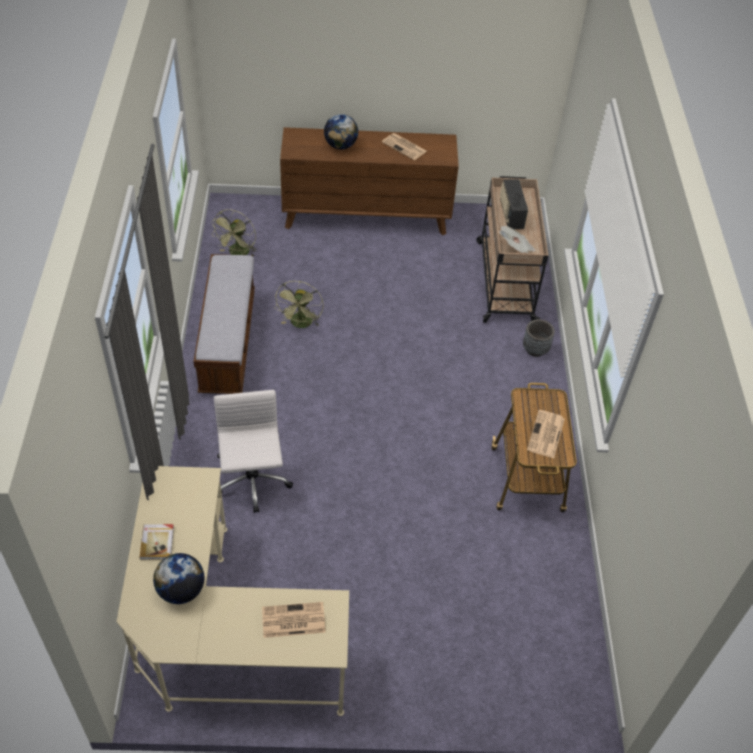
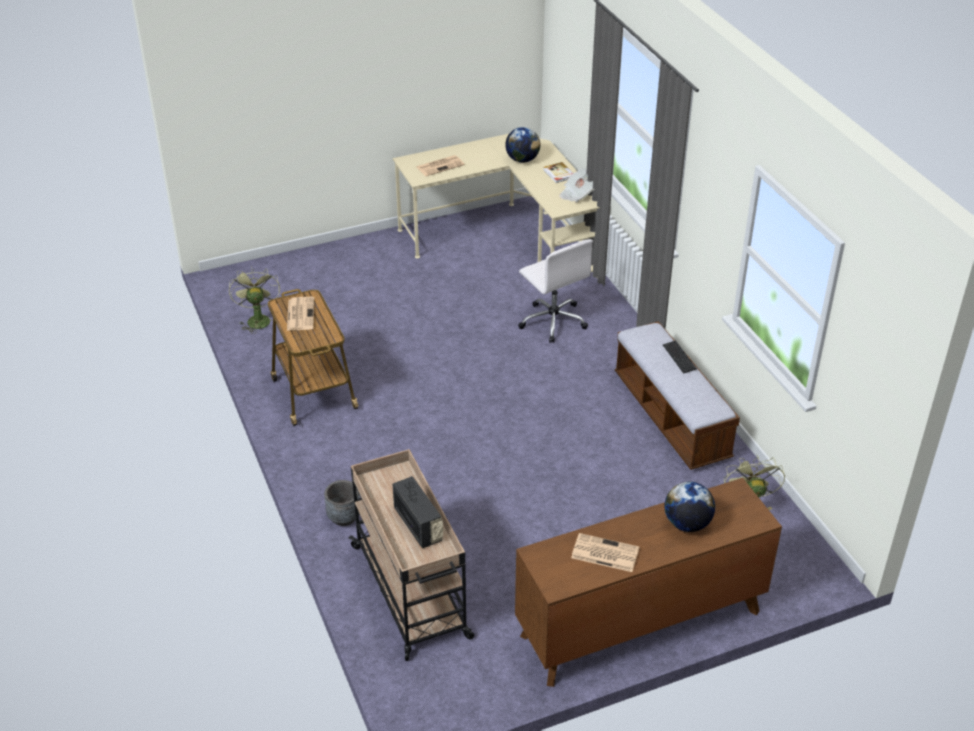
camera: 160 degrees right, 10 degrees down
green fan [275,281,324,328] -> green fan moved to [229,267,280,334]
newspaper [499,226,536,253] -> newspaper moved to [559,168,595,203]
none -> keyboard [663,340,697,374]

